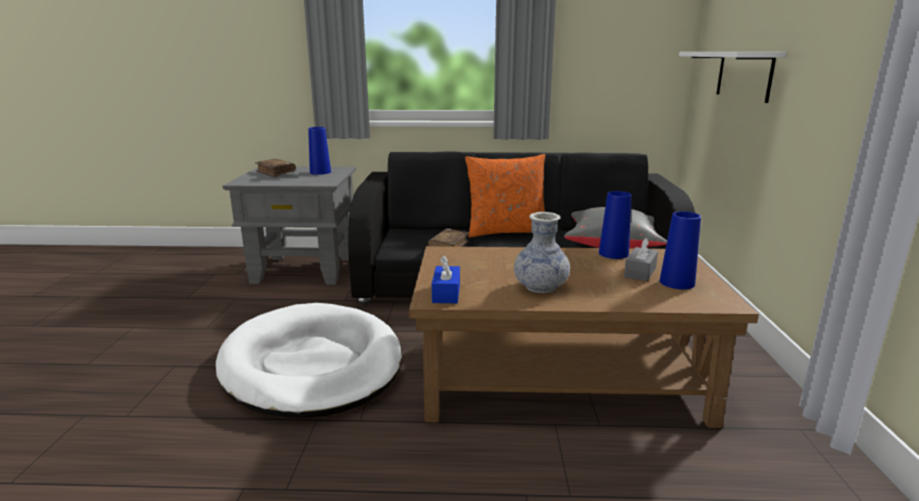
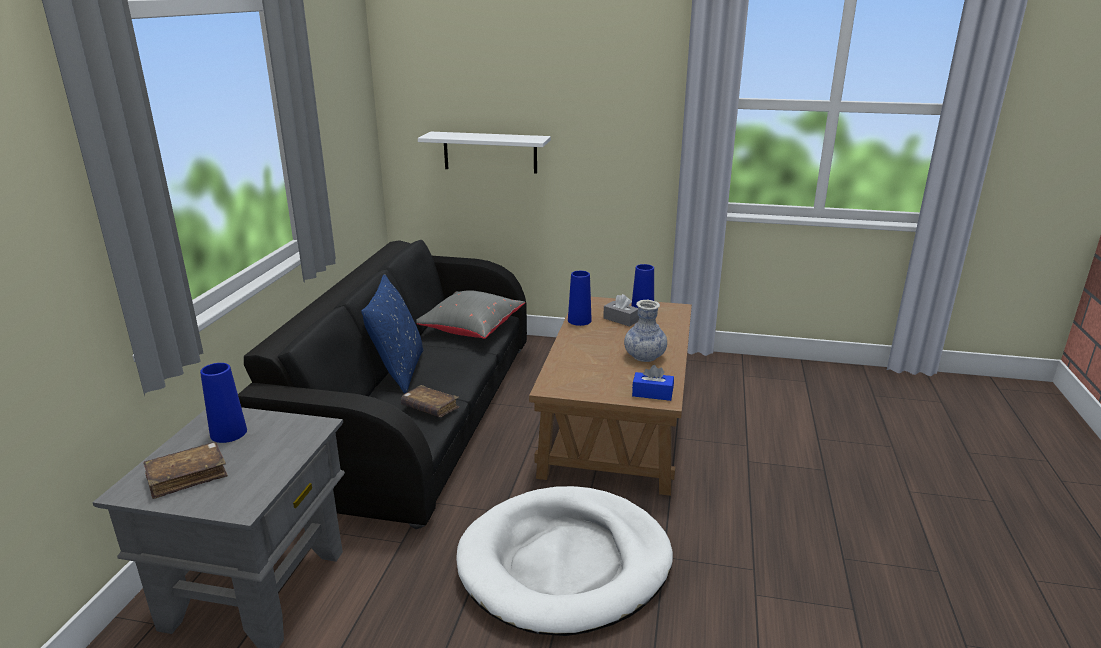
camera: 80 degrees left, 5 degrees up
orange pillow [465,154,545,237] -> blue pillow [361,274,423,393]

